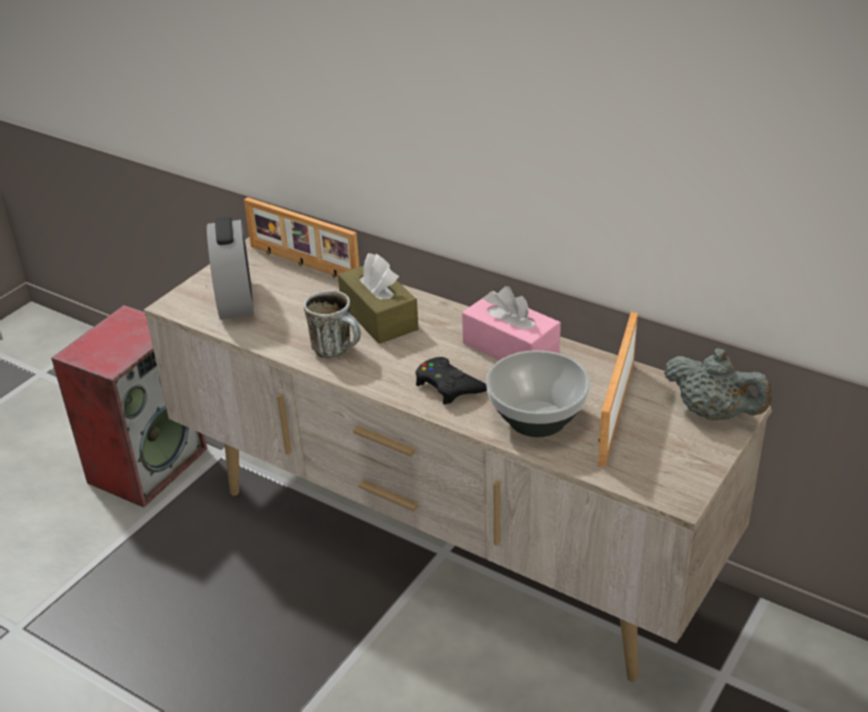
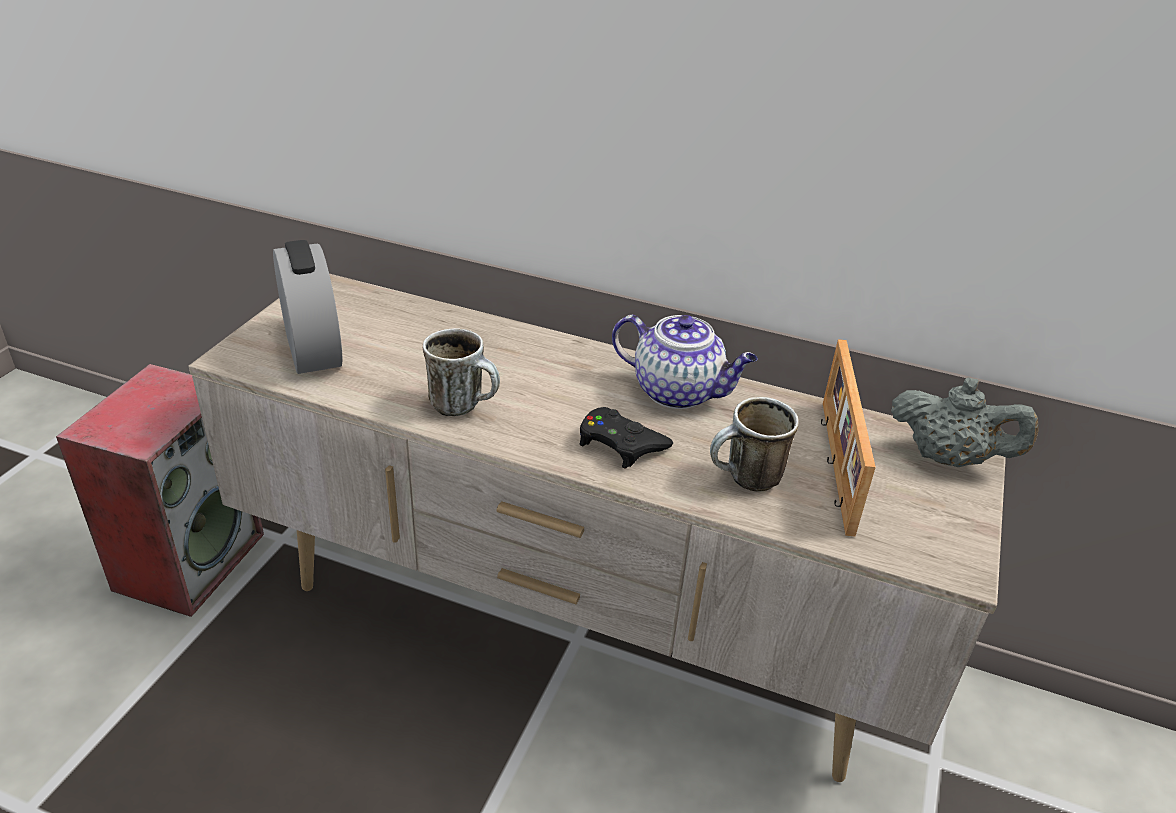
camera: 15 degrees left, 0 degrees up
picture frame [244,197,359,278] -> none
brown tissue box [338,253,418,344] -> none
pink tissue box [462,286,561,360] -> teapot [612,315,758,409]
bowl [486,350,591,437] -> mug [710,397,799,492]

